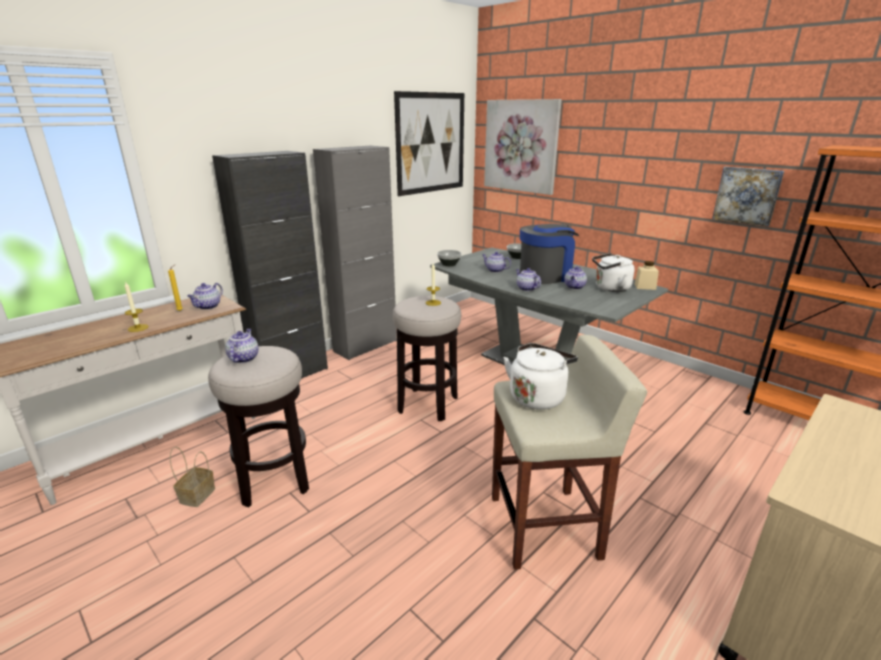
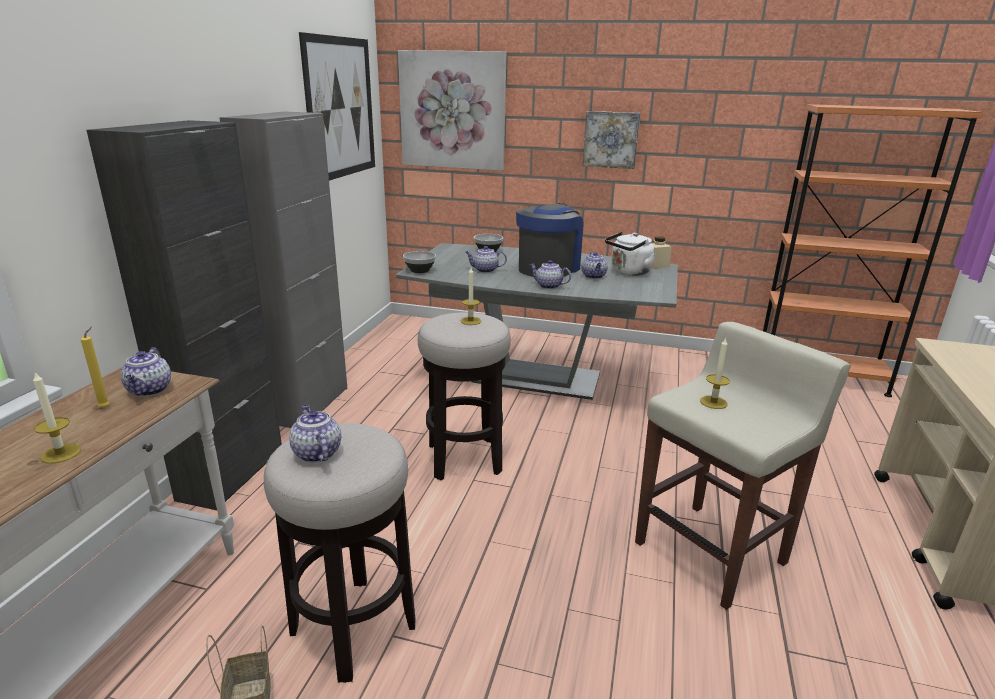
camera: 30 degrees left, 0 degrees up
white kettle [504,343,578,410] -> candle [700,337,730,409]
picture [712,167,784,227] -> picture moved to [583,111,640,169]

